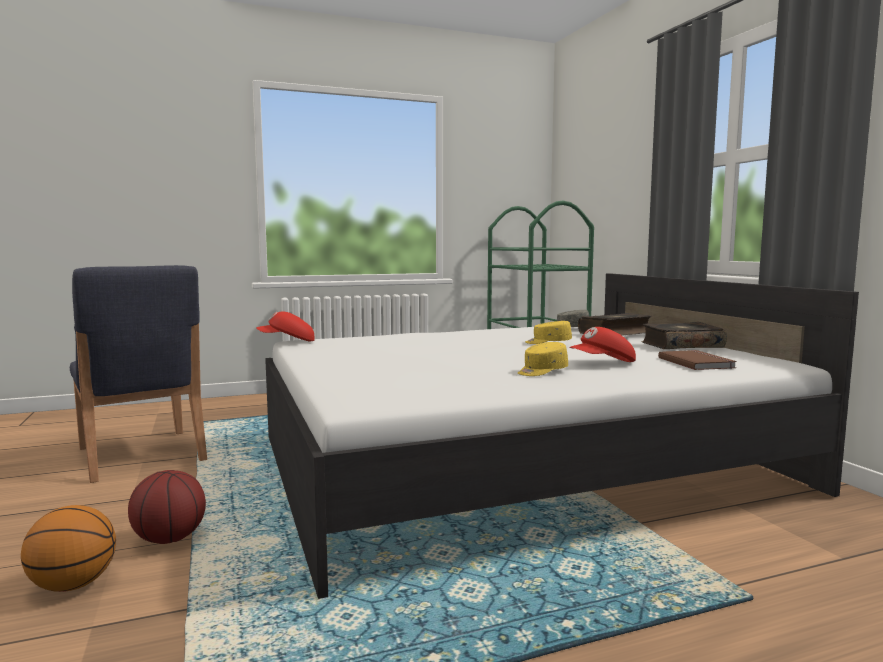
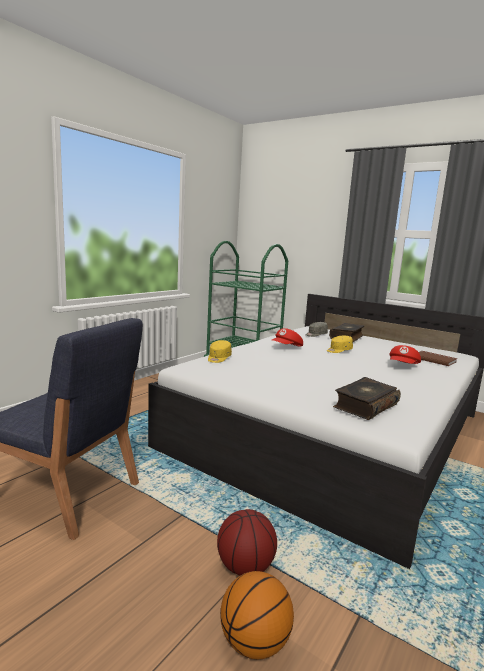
camera: 35 degrees left, 5 degrees up
red cap [256,311,315,341] -> red cap moved to [272,328,303,347]
yellow cap [518,342,568,376] -> yellow cap moved to [208,340,232,363]
book [642,322,727,349] -> book moved to [333,377,401,420]

